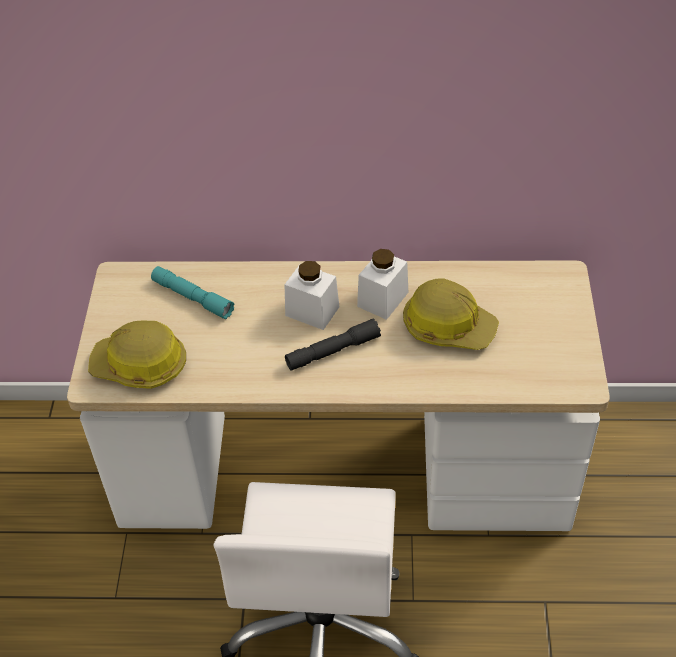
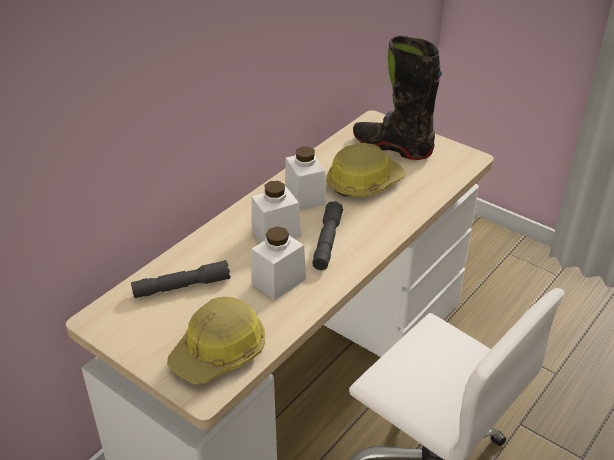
camera: 55 degrees left, 10 degrees down
turquoise flashlight [151,266,234,319] -> grey flashlight [131,260,231,298]
none -> white jar [251,227,306,300]
none -> black boot [353,36,442,160]

